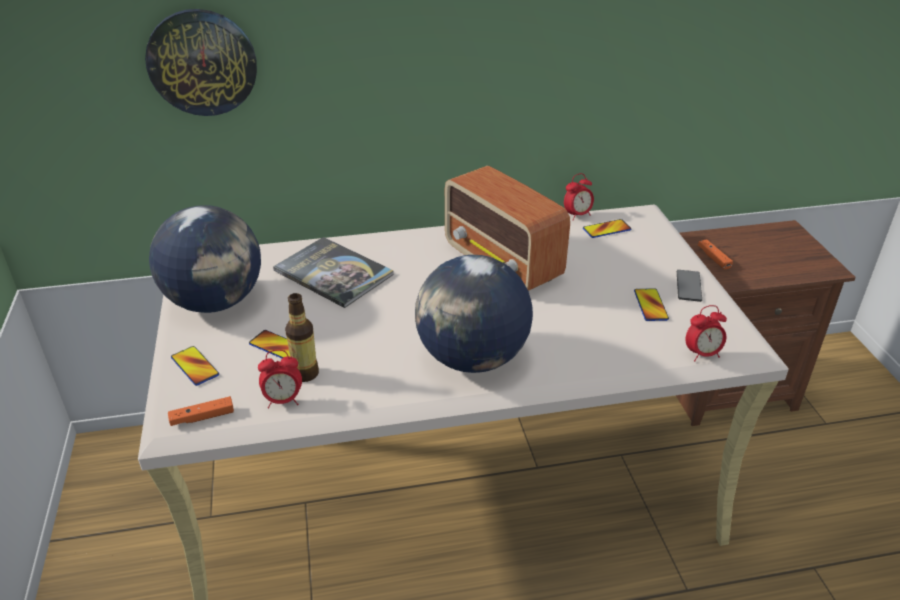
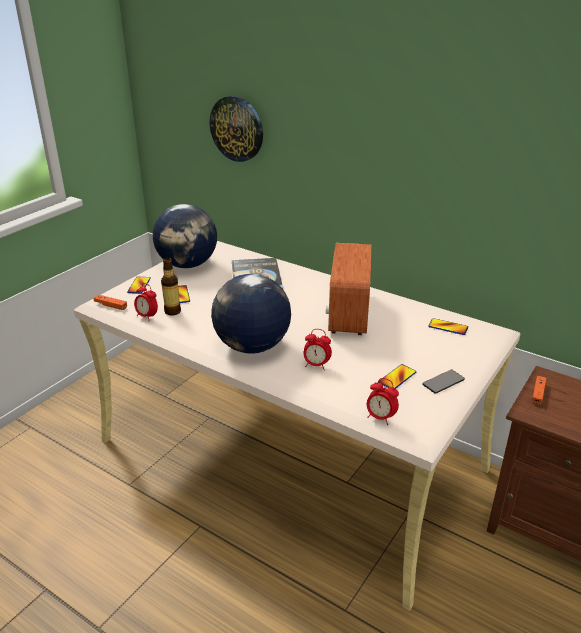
camera: 45 degrees right, 5 degrees down
alarm clock [564,173,594,221] -> alarm clock moved to [304,329,332,370]

